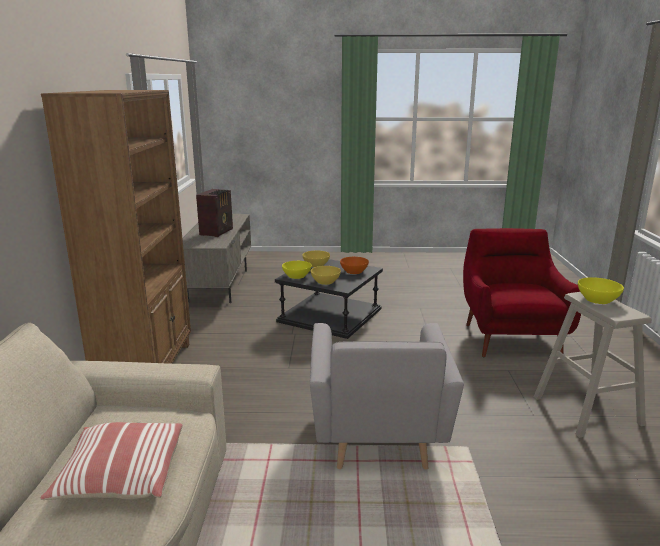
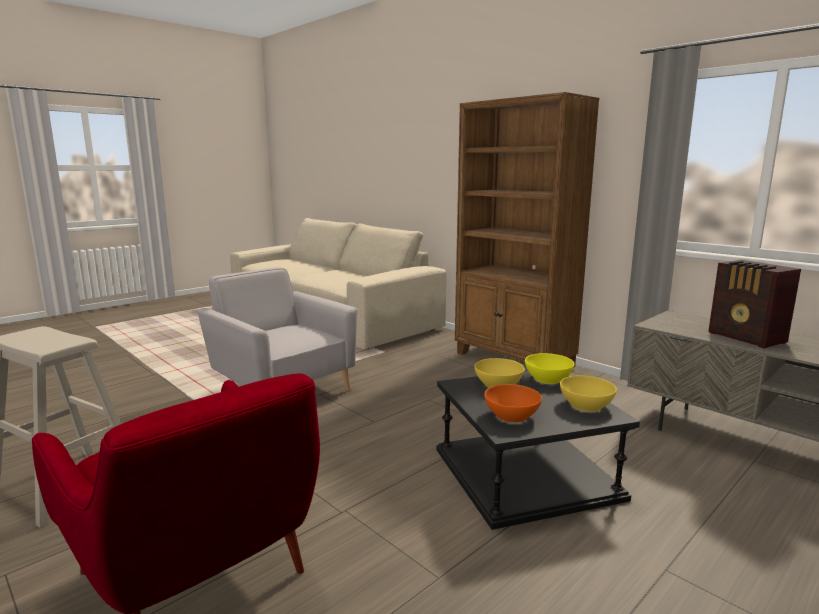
camera: 135 degrees right, 5 degrees down
pillow [40,422,183,500] -> none
yellow bowl [578,277,624,304] -> none

